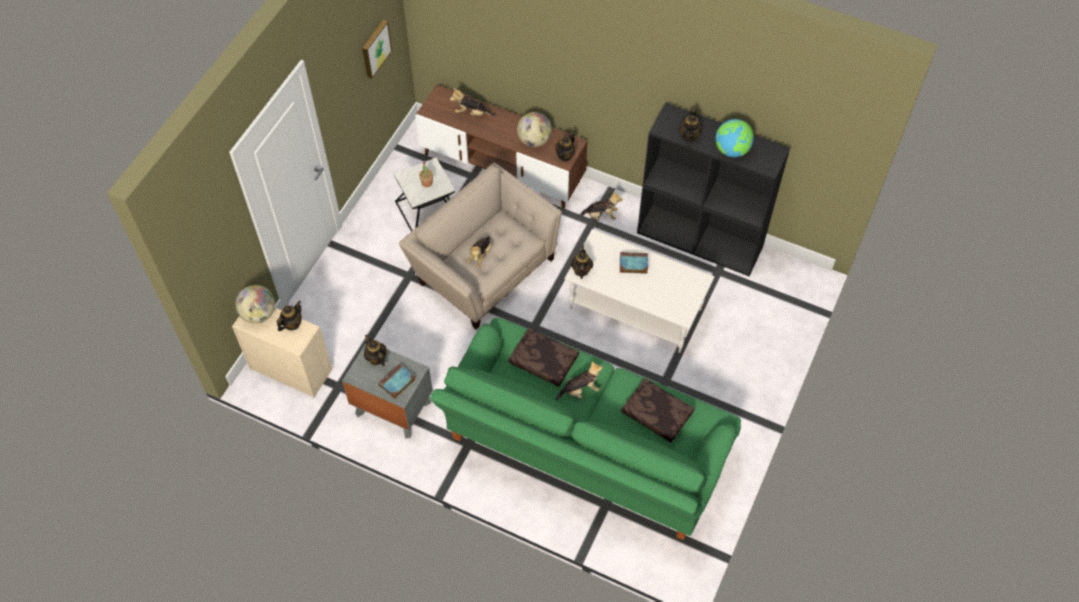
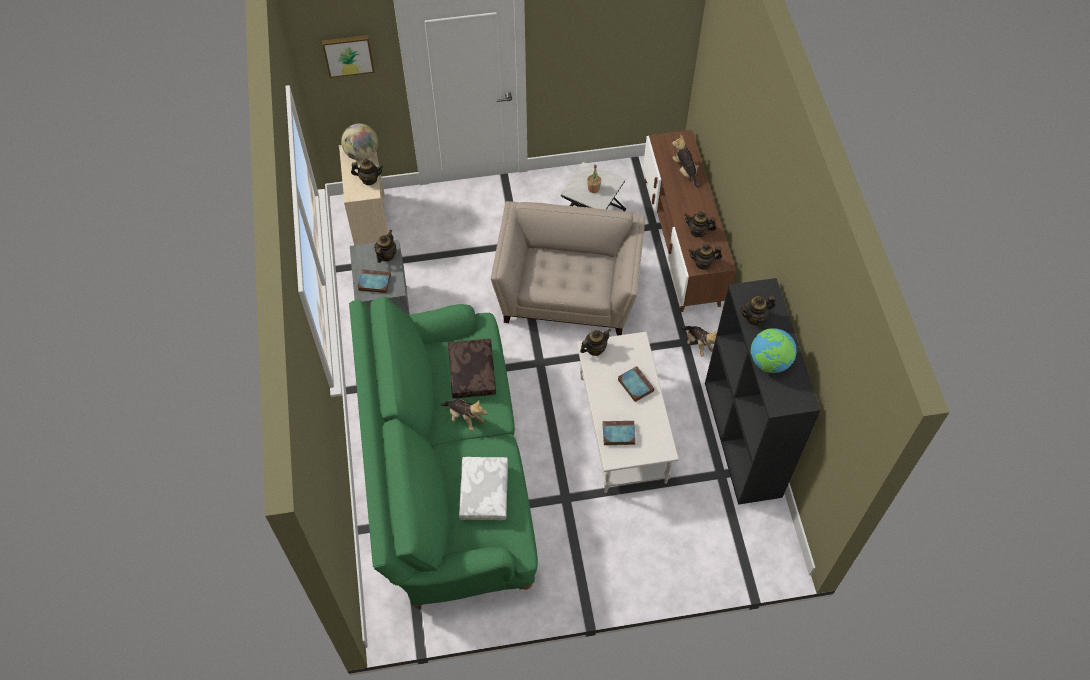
camera: 55 degrees right, 0 degrees up
picture [362,20,392,79] -> picture moved to [322,35,375,78]
plush toy [467,236,492,268] -> none
globe [517,112,552,147] -> teapot [684,212,716,238]
brown pillow [621,378,695,443] -> white pillow [459,457,508,520]
none -> book [603,421,636,445]

